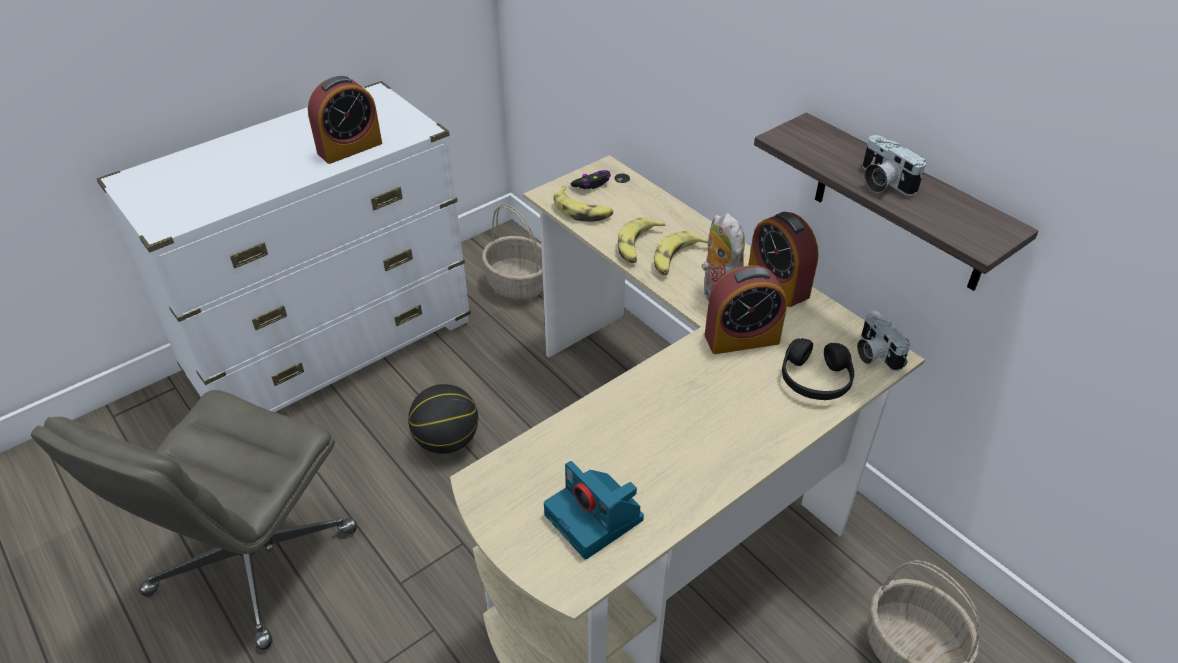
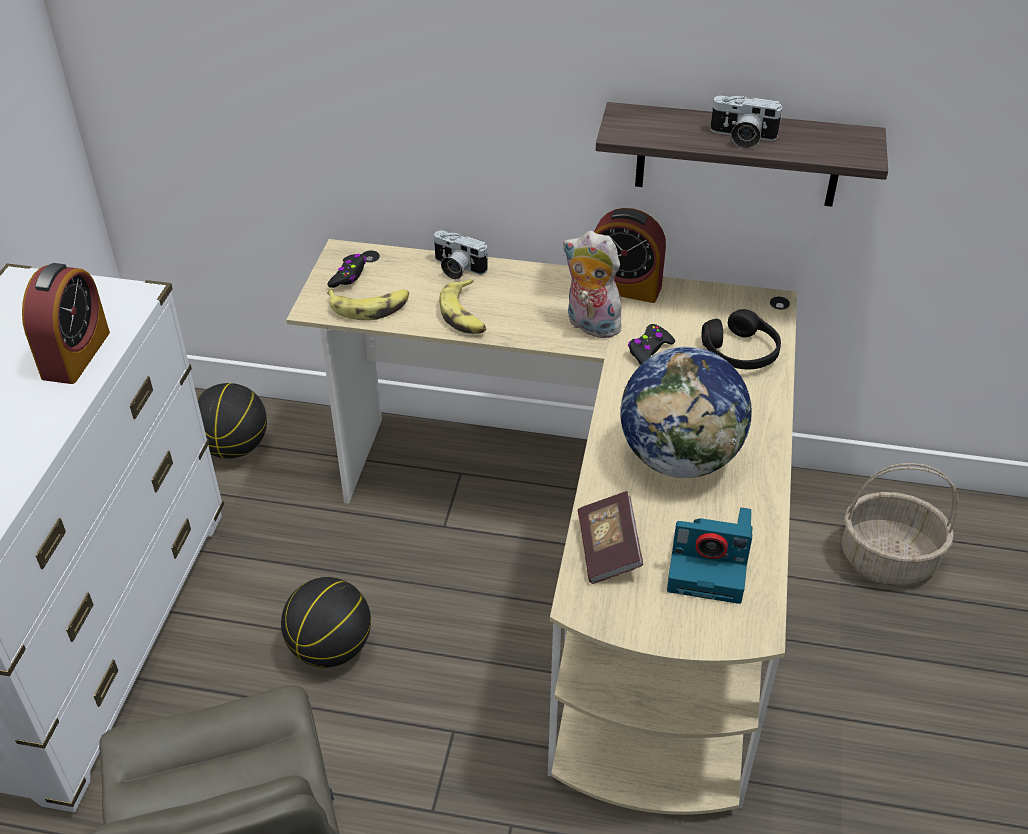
camera: 40 degrees left, 0 degrees up
basket [482,204,543,300] -> basketball [197,383,267,459]
banana [654,231,708,275] -> none
alarm clock [705,265,787,354] -> black game controller [628,324,675,365]
camera [857,311,910,371] -> camera moved to [433,230,488,280]
none -> book [578,491,643,584]
none -> globe [620,347,752,478]

